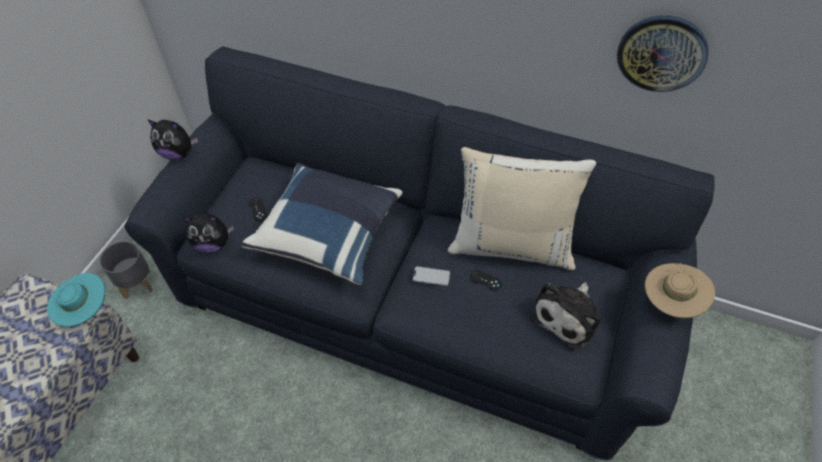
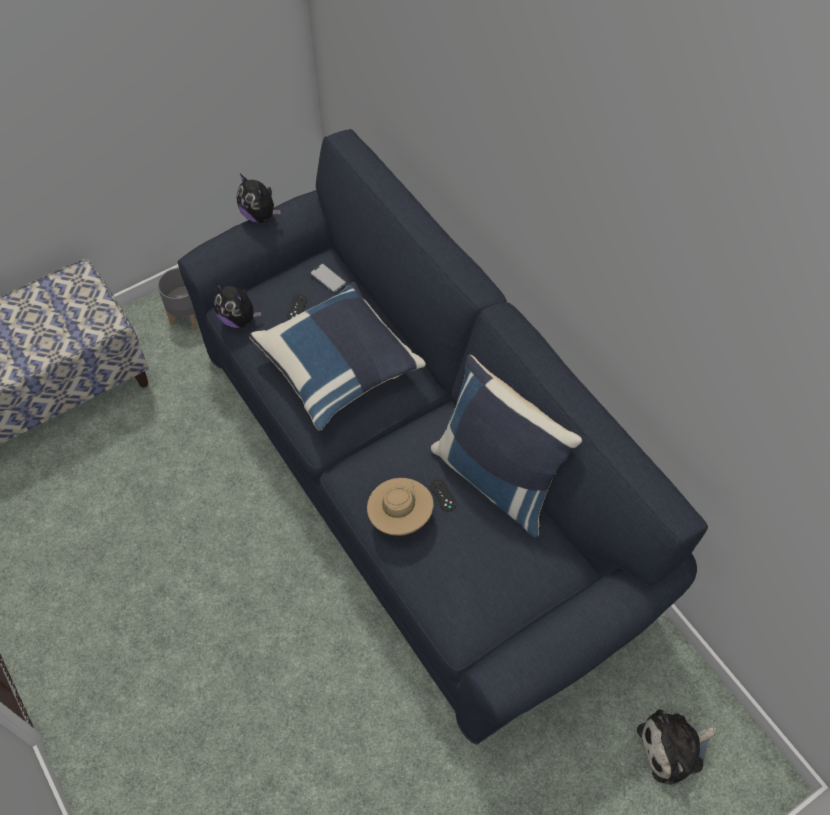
camera: 35 degrees right, 5 degrees up
turquoise hat [47,273,106,327] -> none
phone [413,266,451,286] -> phone moved to [311,264,346,292]
beige pillow [448,147,596,270] -> blue pillow [431,355,582,538]
plush toy [530,282,601,349] -> plush toy moved to [637,709,716,785]
wall clock [617,15,708,92] -> none
beige hat [645,263,715,318] -> beige hat moved to [367,478,434,536]

